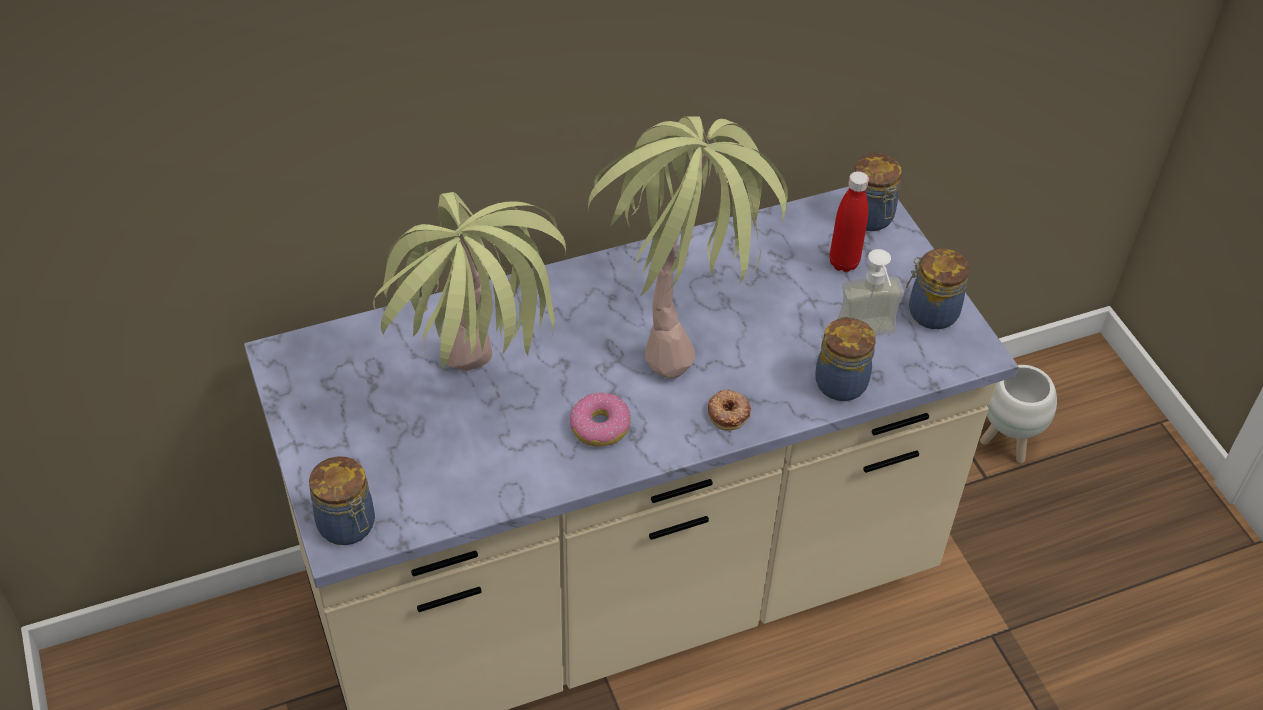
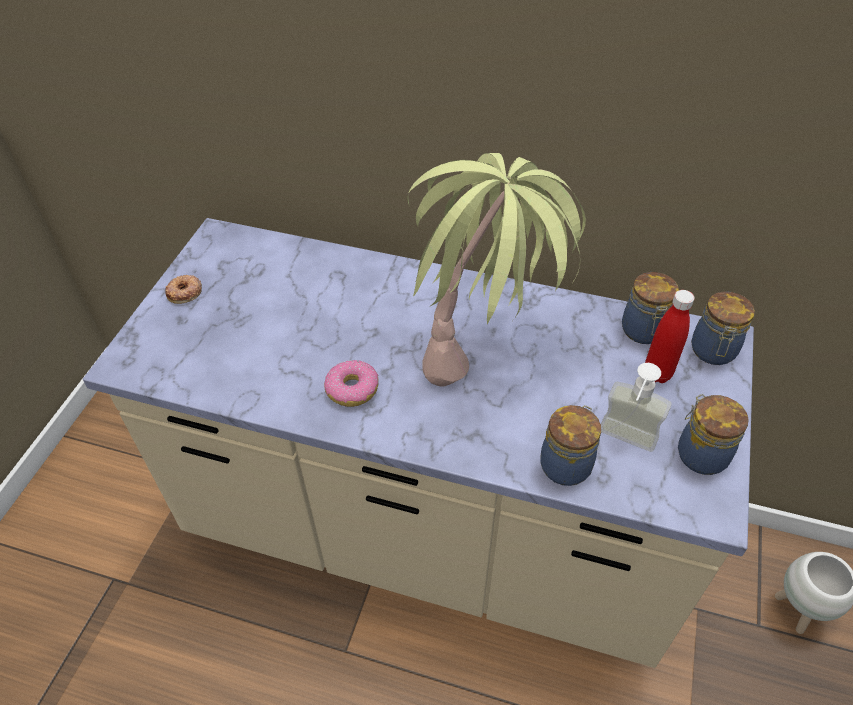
camera: 40 degrees right, 0 degrees up
jar [309,456,375,545] -> jar moved to [622,272,679,344]
potted plant [373,192,566,371] -> none
donut [708,390,751,430] -> donut moved to [165,275,202,304]

